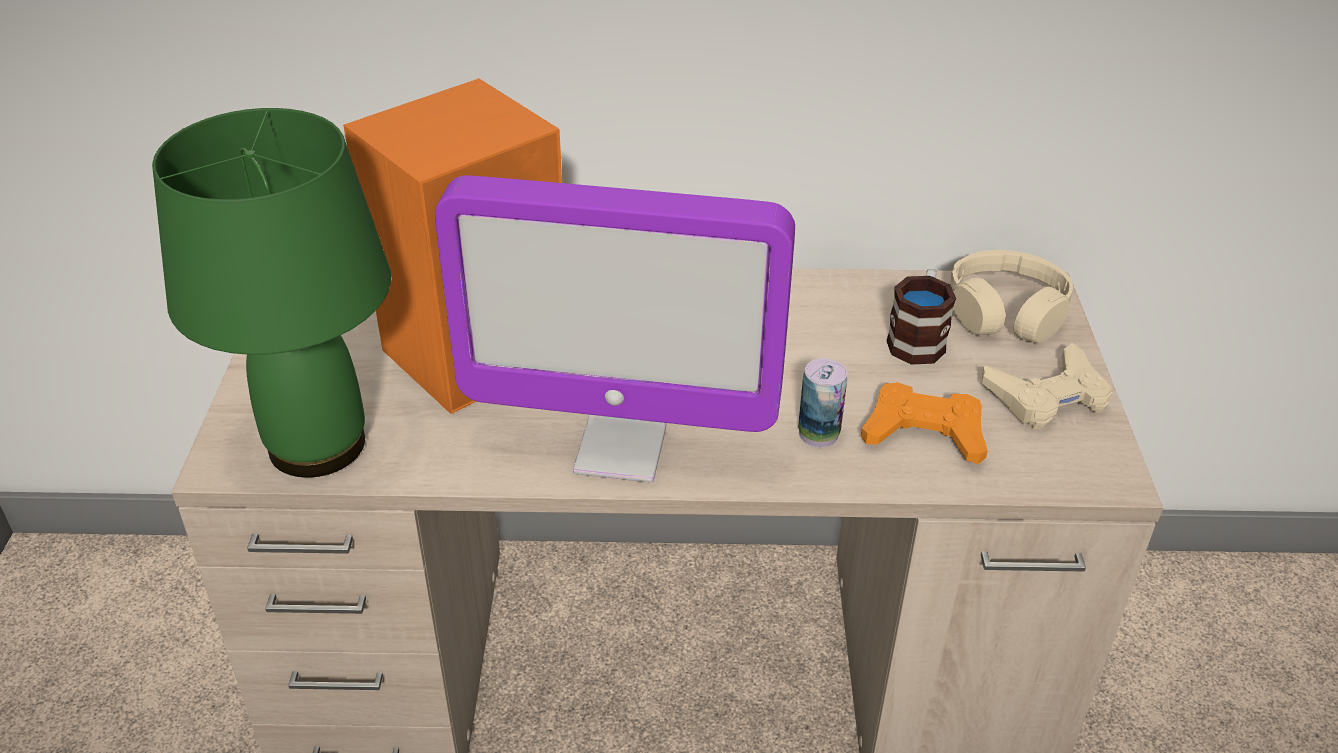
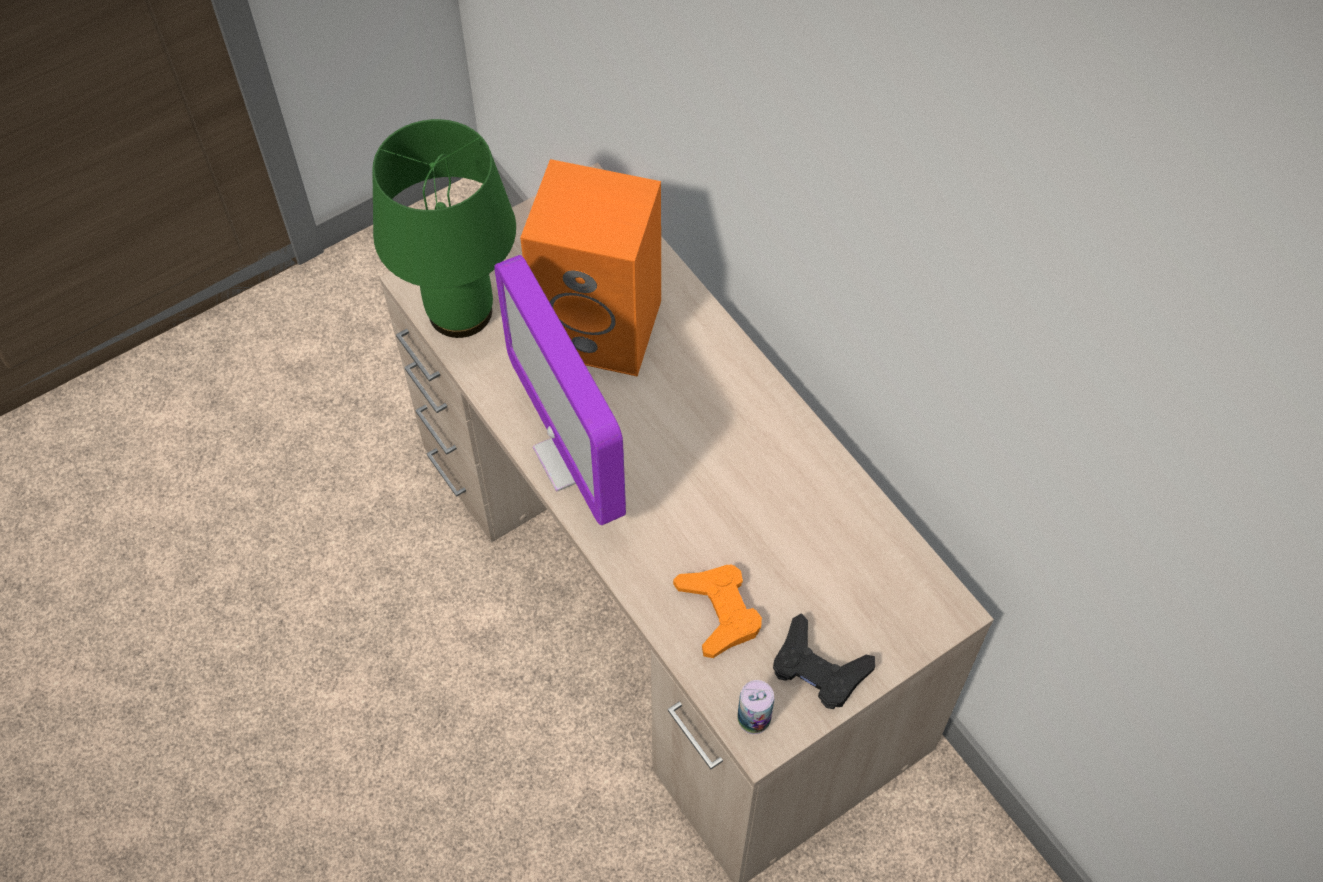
camera: 55 degrees right, 20 degrees up
can [798,358,847,448] -> can moved to [737,680,774,734]
mug [886,269,956,365] -> none
beige headphones [950,250,1073,343] -> none
beige game controller [982,343,1113,429] -> black game controller [773,613,875,709]

